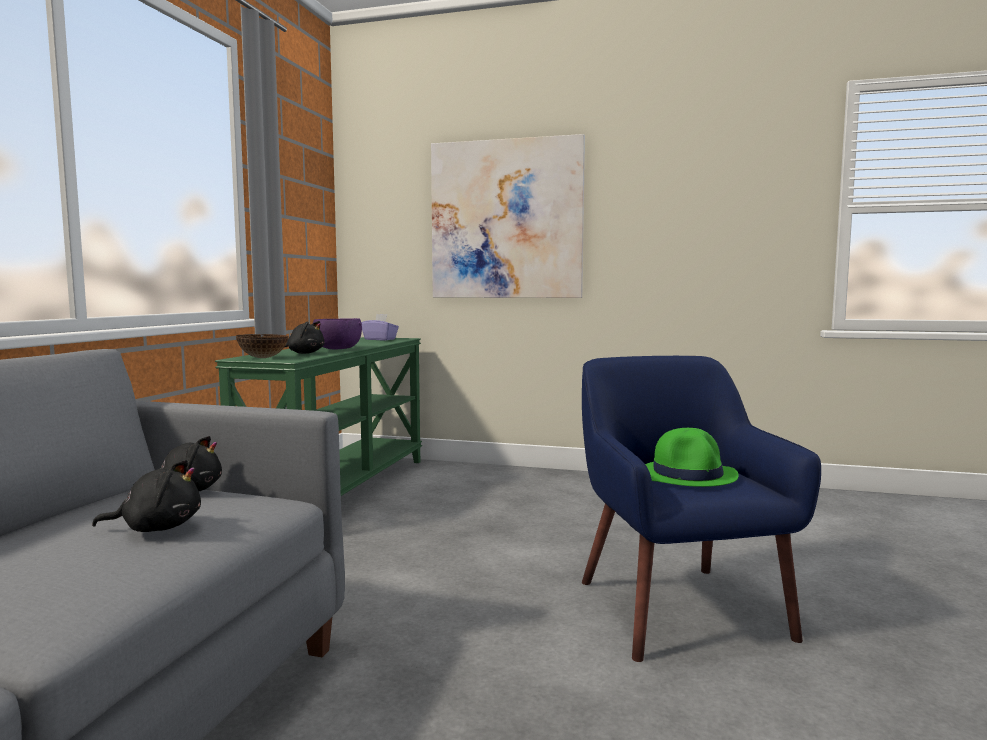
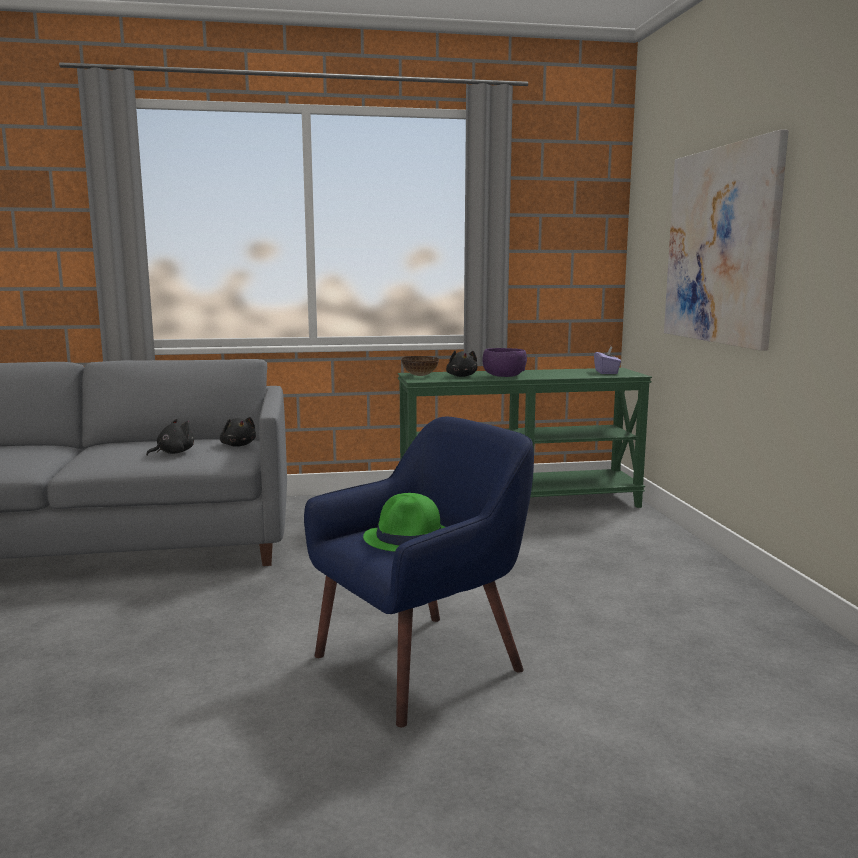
camera: 65 degrees right, 5 degrees up
black plush toy [92,460,201,532] -> black plush toy turned 105 degrees counterclockwise [146,419,194,456]

